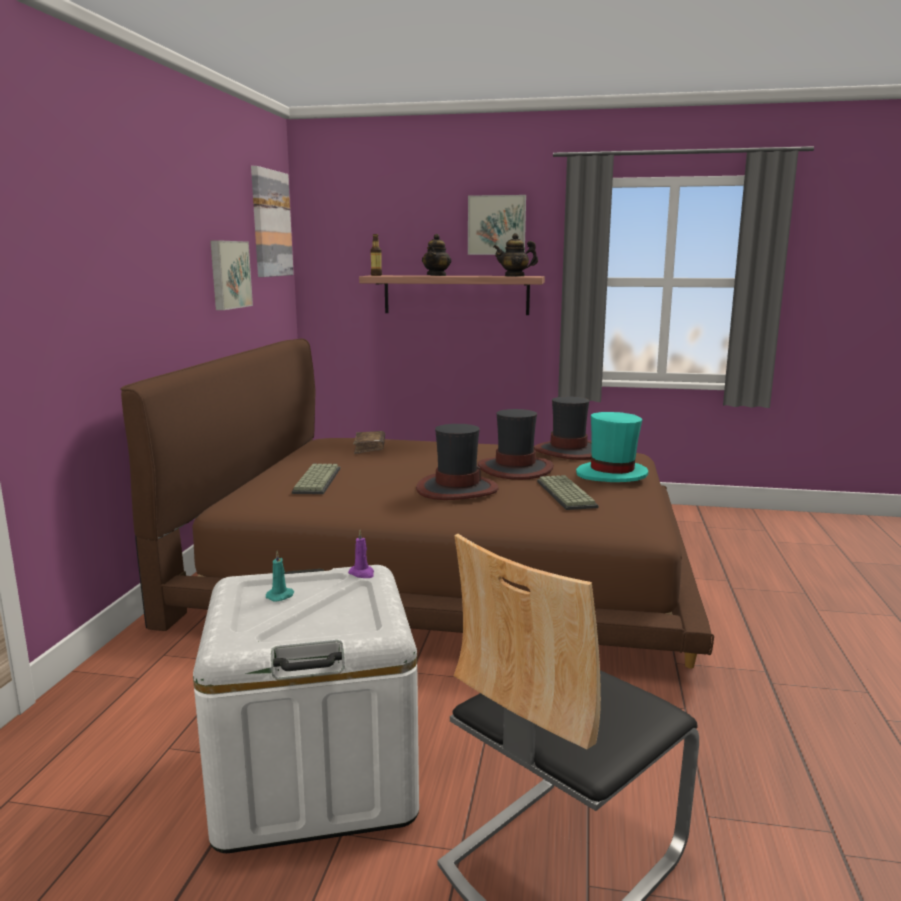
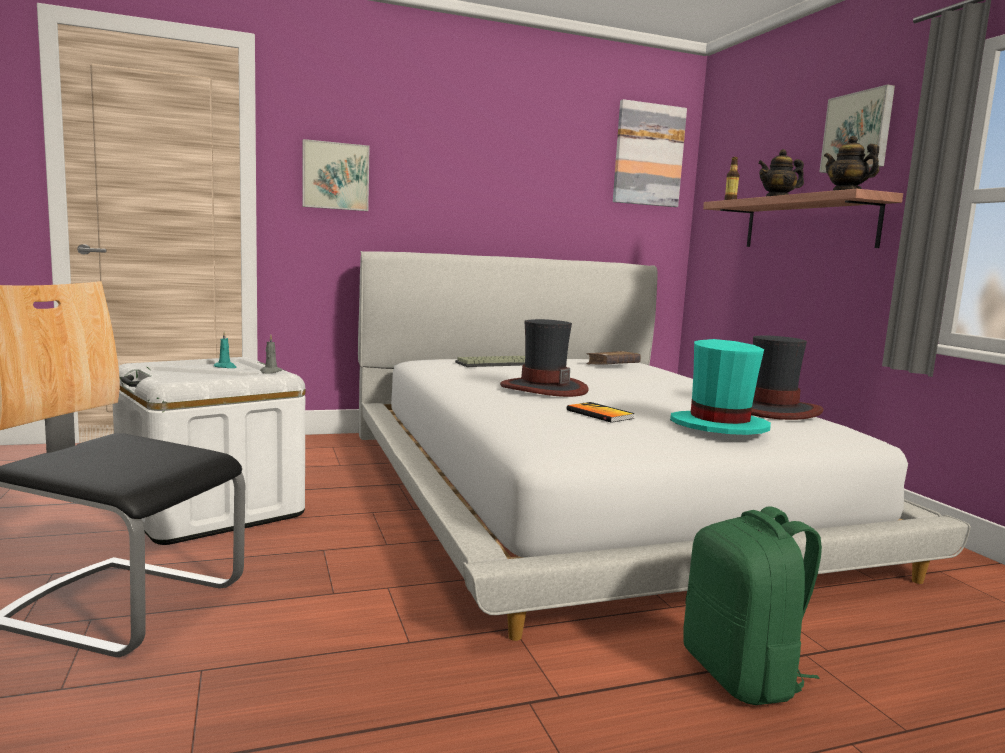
camera: 60 degrees right, 5 degrees down
brown bed [120,338,714,668] -> white bed [358,251,971,641]
picture [210,240,253,310] -> picture moved to [302,139,370,211]
purple candle [348,530,374,578] -> grey candle [260,335,282,374]
hat [478,409,554,480] -> none
keyboard [537,475,599,510] -> book [567,402,635,423]
none -> green backpack [683,506,822,705]

